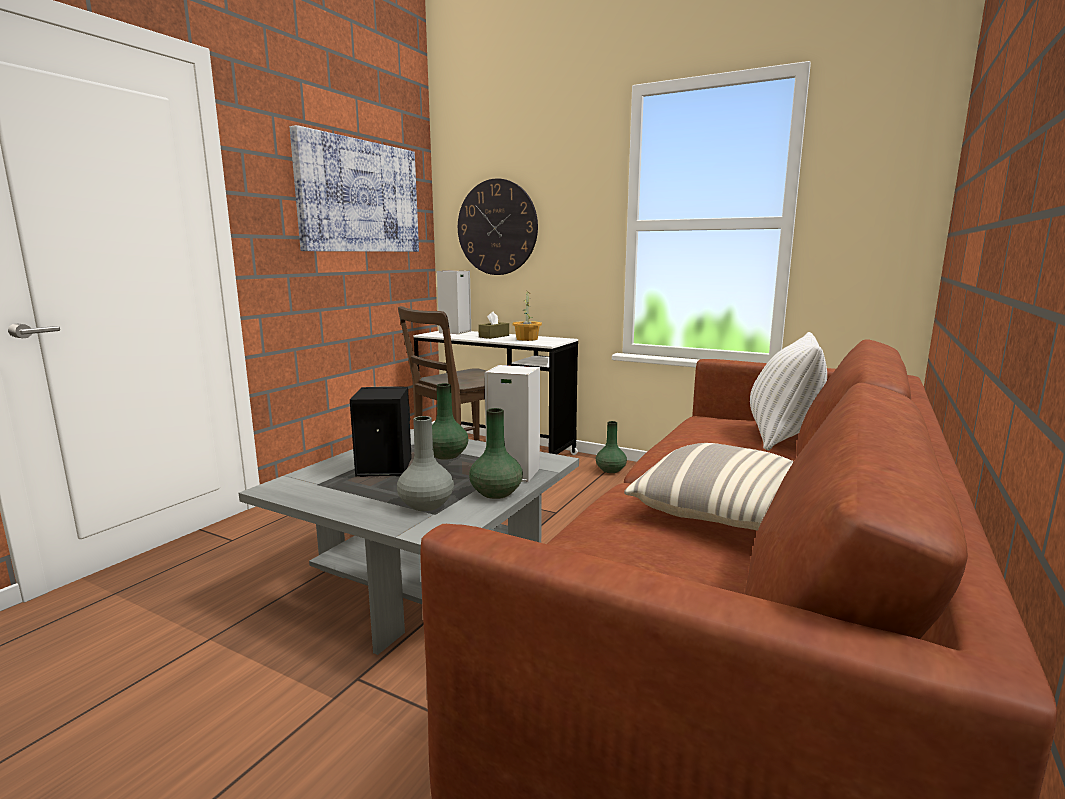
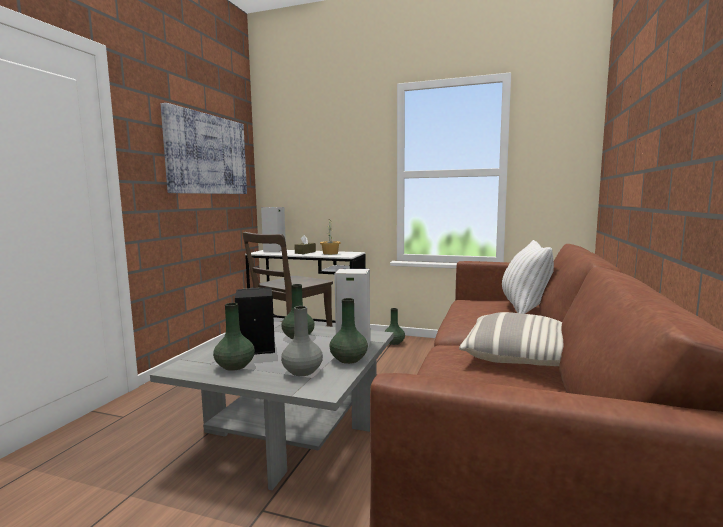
camera: 10 degrees left, 5 degrees down
wall clock [458,178,538,275] -> none
none -> green vase [213,303,255,371]

